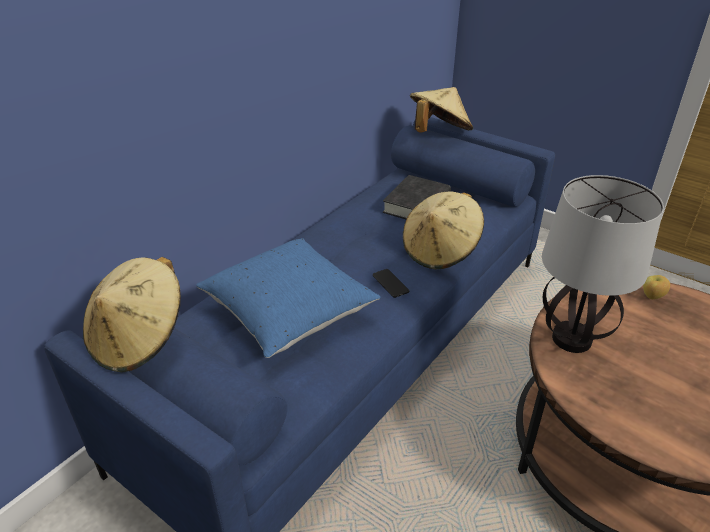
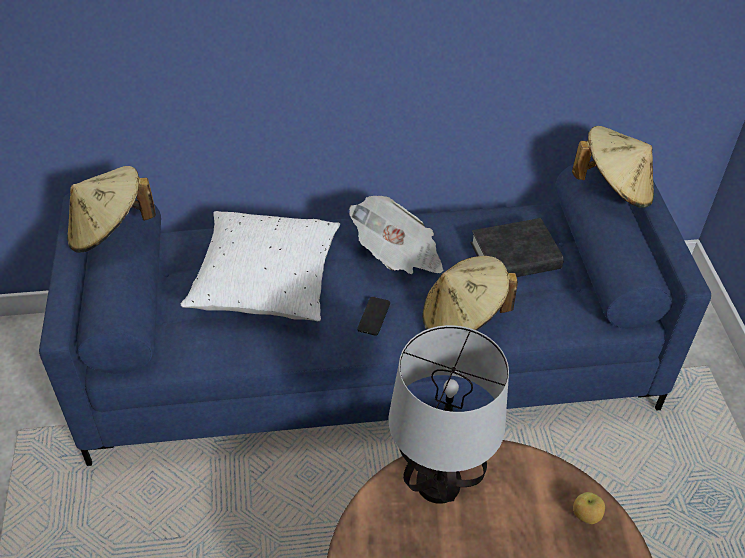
camera: 45 degrees right, 10 degrees up
blue pillow [196,238,381,358] -> white pillow [181,211,340,321]
none -> newspaper [349,196,443,274]

